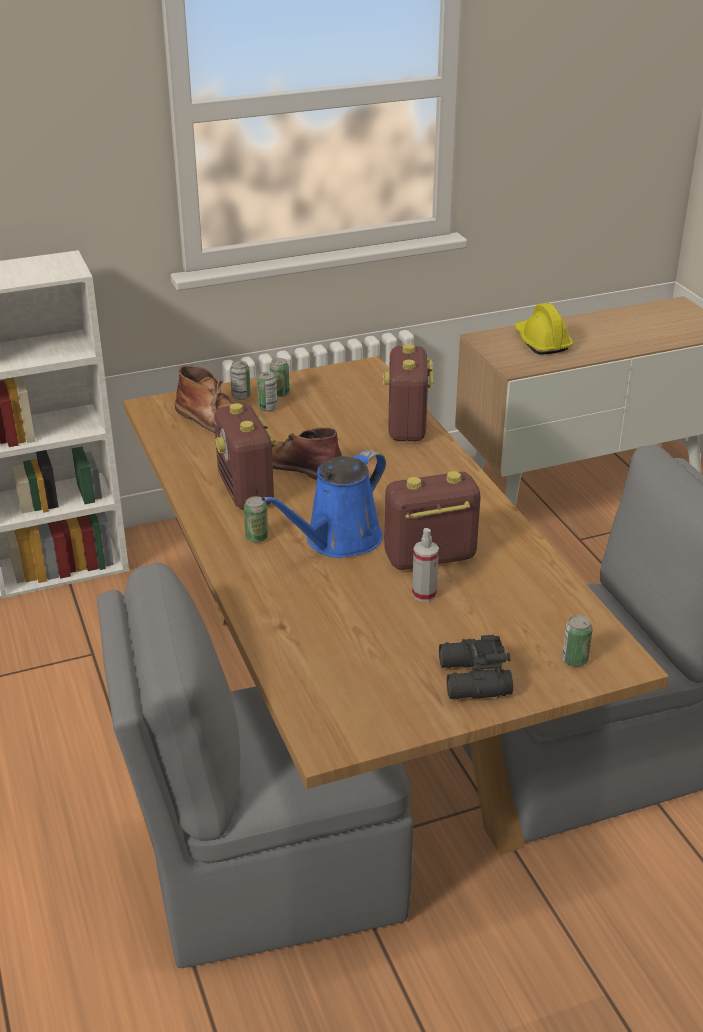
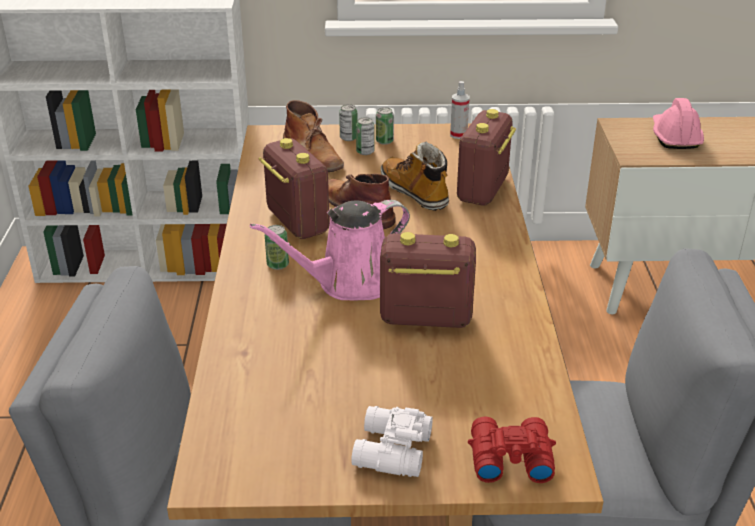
camera: 20 degrees right, 0 degrees up
radio [214,403,278,510] -> radio turned 150 degrees clockwise [259,138,330,239]
blue watering can [262,450,386,558] -> pink watering can [250,200,410,301]
spray bottle [412,528,439,602] -> spray bottle moved to [450,81,469,139]
black binoculars [439,635,513,700] -> white binoculars [351,406,433,477]
yellow hard hat [514,303,573,355] -> pink hard hat [653,98,704,149]
can [562,615,593,667] -> red binoculars [468,416,556,483]
none -> boot [381,142,449,211]

